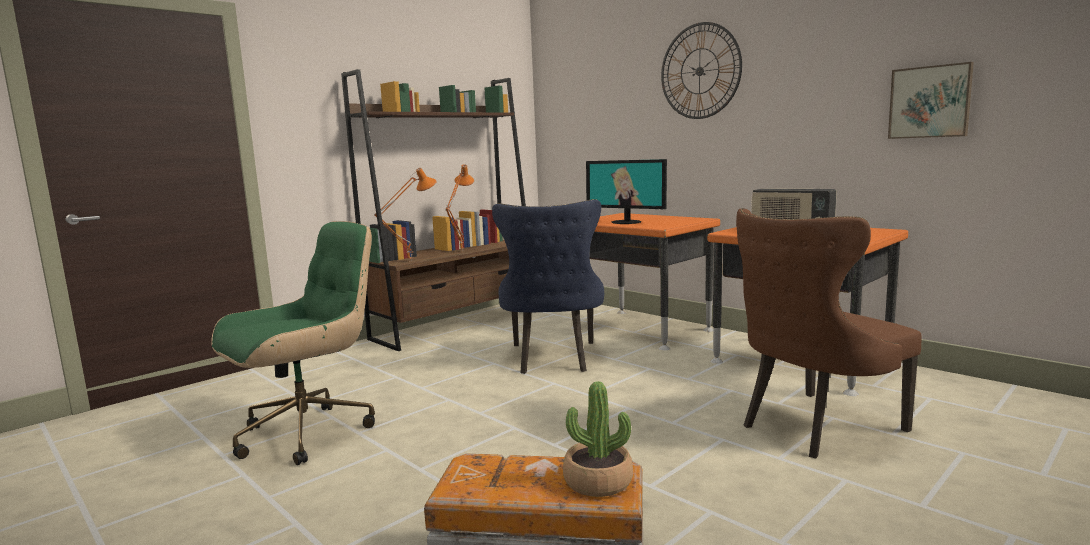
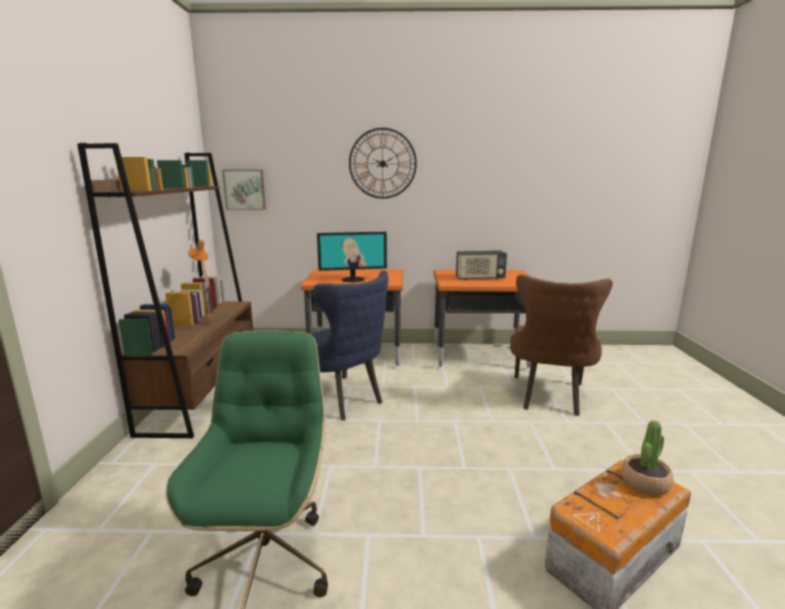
camera: 45 degrees left, 5 degrees up
orange table lamp [374,168,437,261] -> none
picture [888,62,974,139] -> picture moved to [222,170,266,210]

